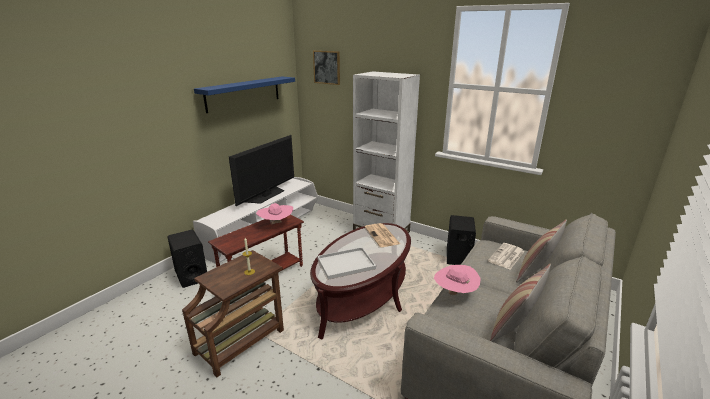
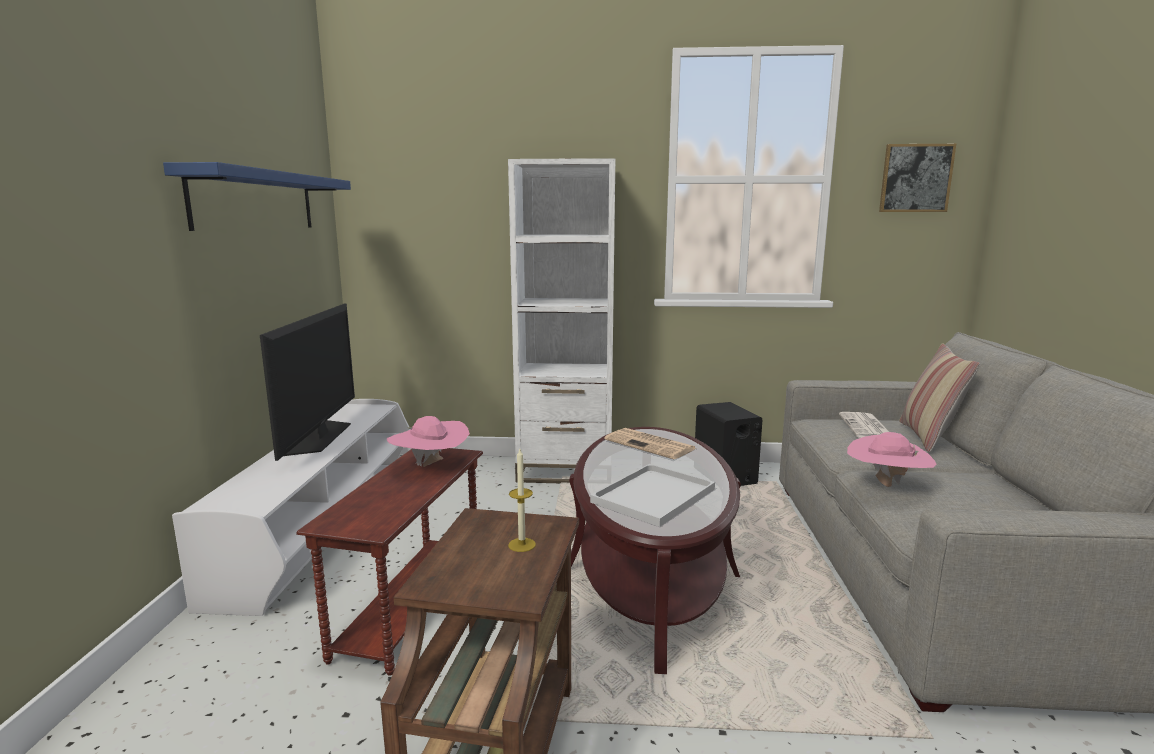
camera: 30 degrees left, 10 degrees down
black speaker [167,230,207,288] -> none
picture [313,50,340,85] -> picture moved to [879,144,956,212]
pillow [489,264,551,342] -> none

